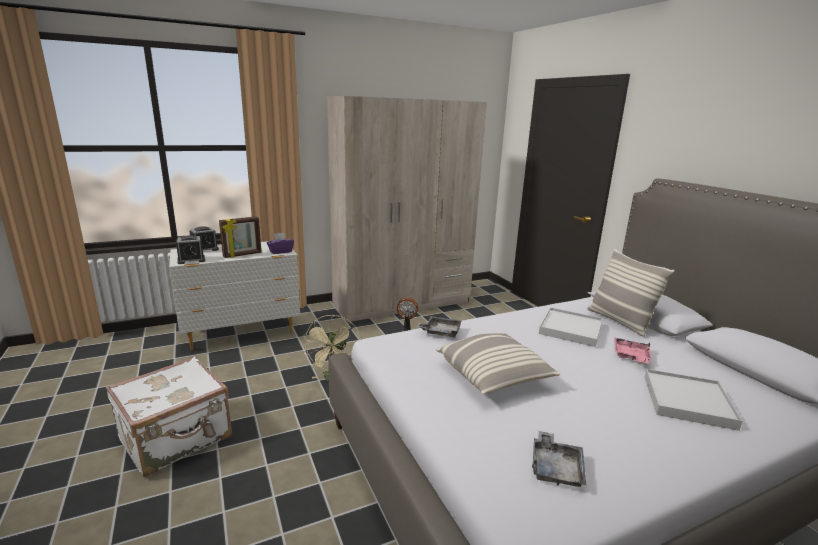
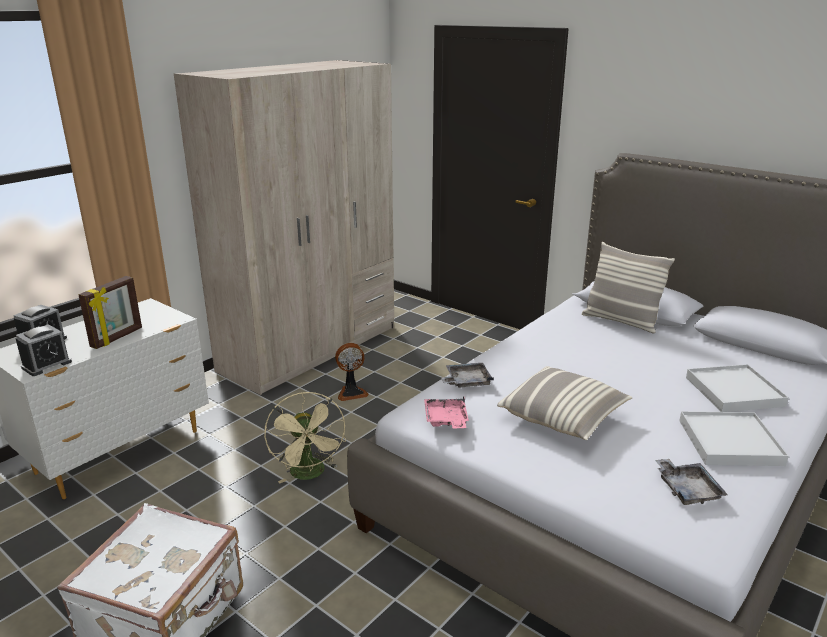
camera: 25 degrees left, 5 degrees up
purple tissue box [267,233,294,254] -> none
white tray [539,307,603,347] -> white tray moved to [679,411,789,466]
pink tray [615,338,652,363] -> pink tray moved to [424,396,469,429]

